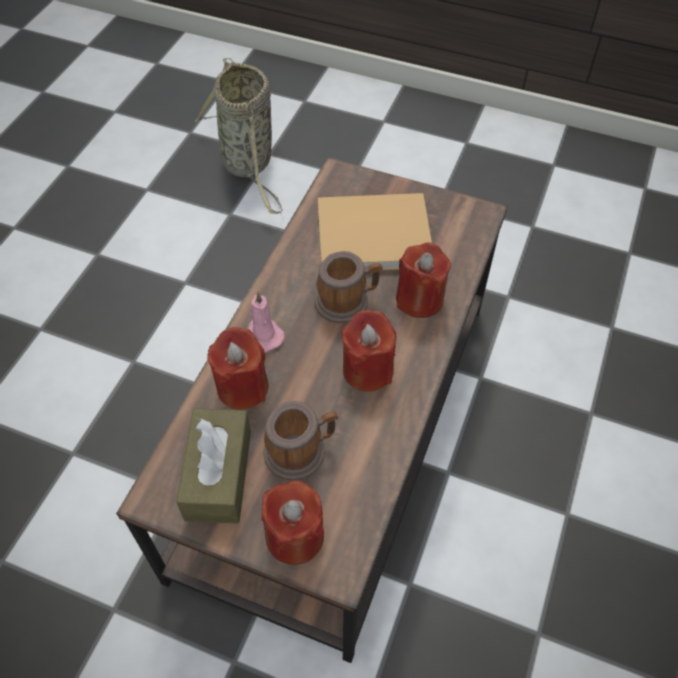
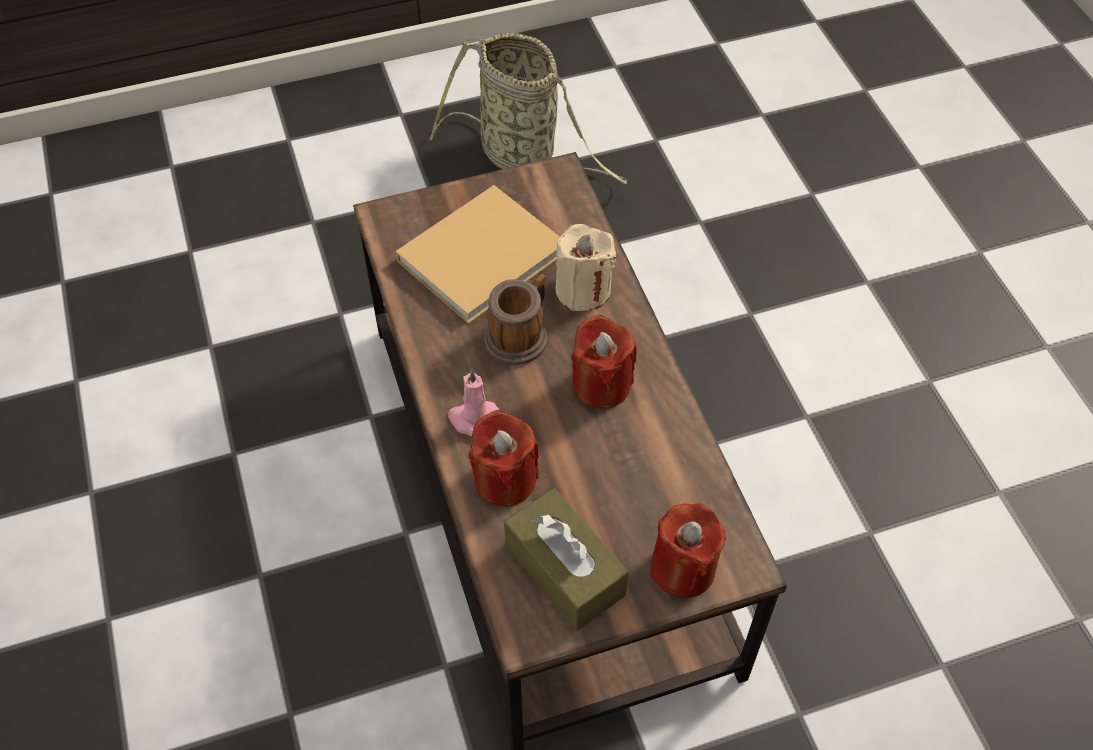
camera: 40 degrees left, 0 degrees up
basket [194,58,283,214] -> basket moved to [430,33,627,184]
mug [264,401,338,481] -> none
red candle [396,242,451,318] -> beige candle [555,224,616,311]

